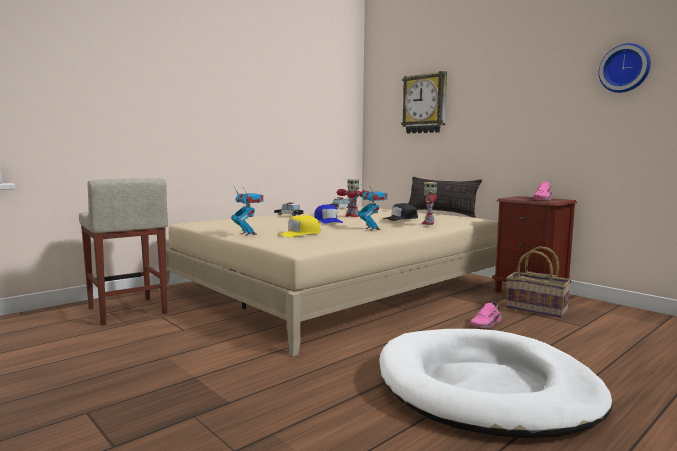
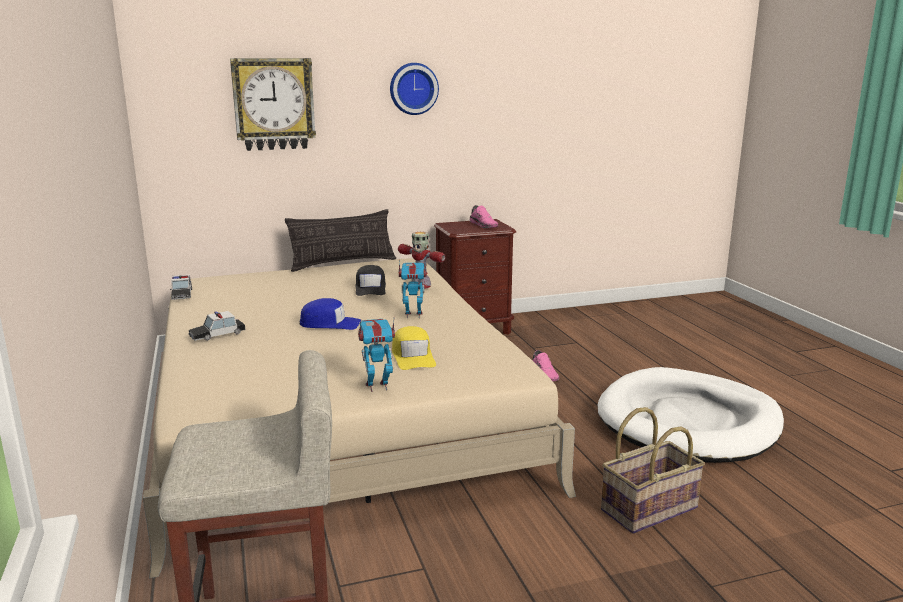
camera: 65 degrees left, 10 degrees up
toy robot [337,179,369,217] -> none
basket [506,246,571,318] -> basket moved to [601,407,705,534]
wall clock [598,43,651,93] -> wall clock moved to [390,63,439,115]

